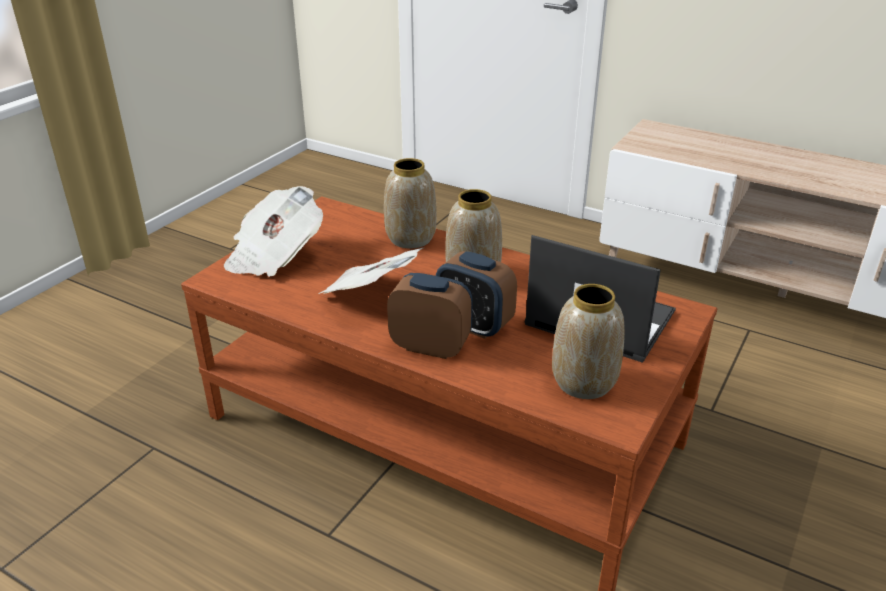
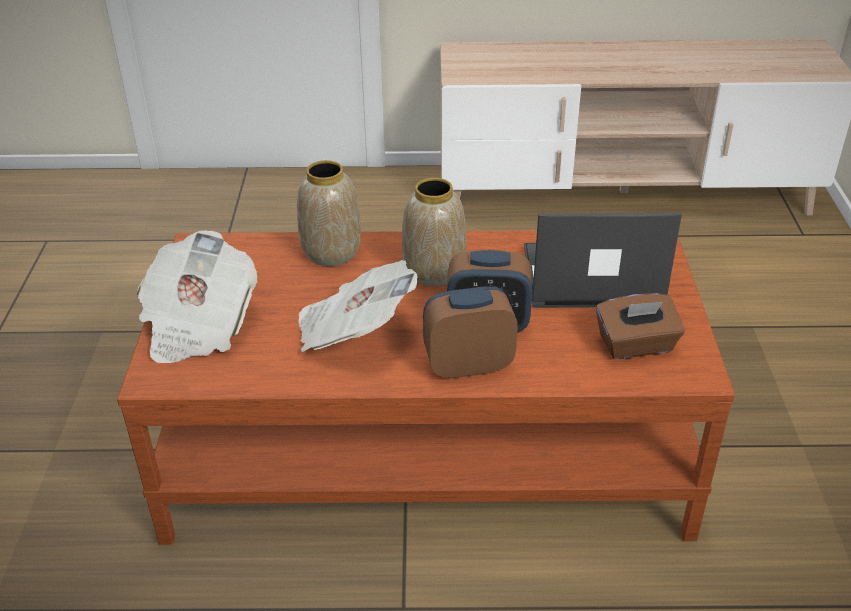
camera: 30 degrees left, 5 degrees up
vase [552,284,625,399] -> brown tissue box [596,293,685,359]

